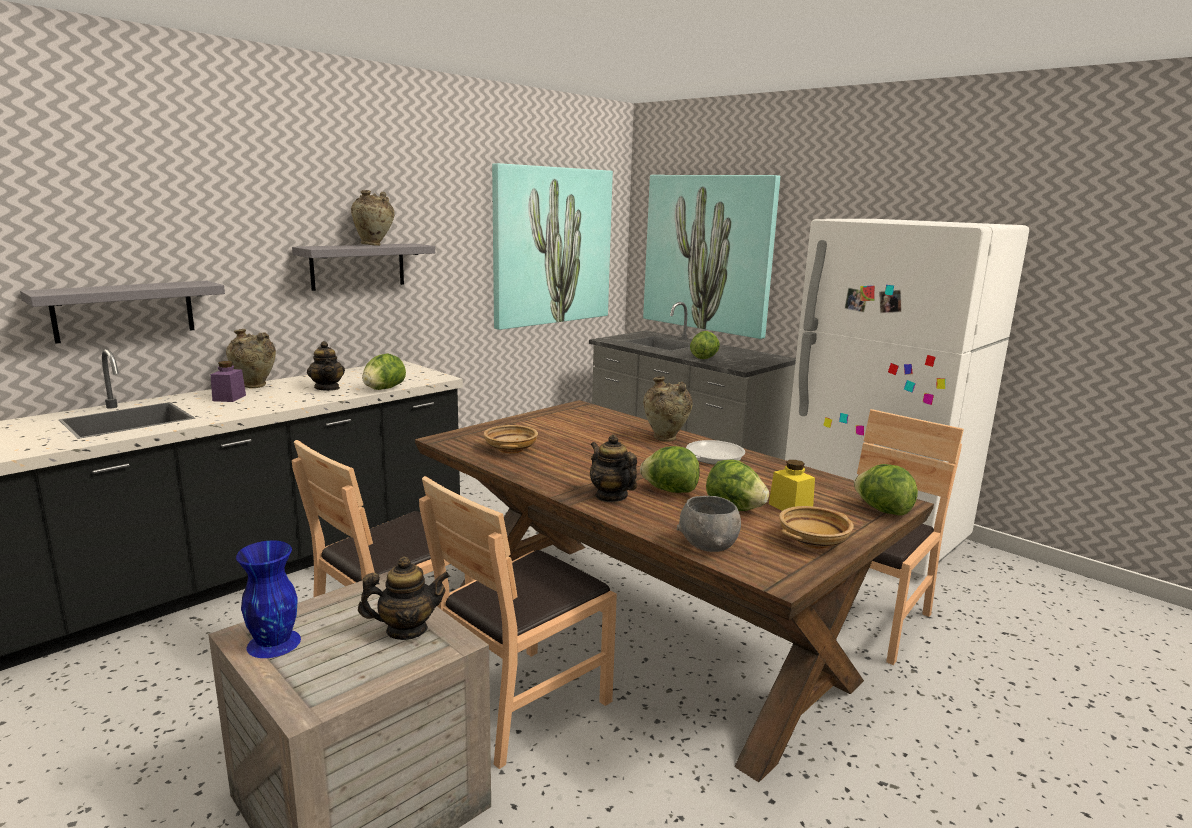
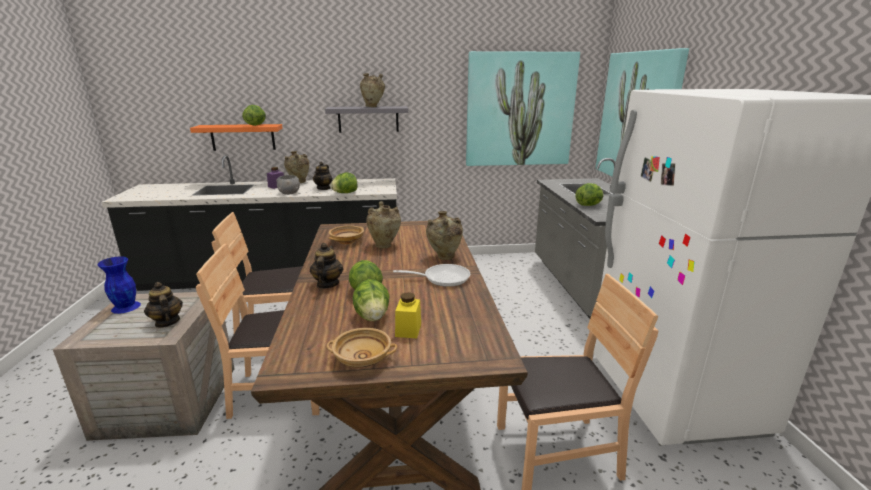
camera: 40 degrees right, 5 degrees up
grey shelf [20,281,225,344] -> orange shelf [190,124,283,151]
teapot [358,556,450,640] -> teapot turned 150 degrees counterclockwise [144,282,183,328]
grey bowl [677,496,741,552] -> grey bowl moved to [276,175,300,195]
lettuce [854,464,918,515] -> lettuce moved to [242,105,266,126]
none -> beige vase [366,201,401,248]

